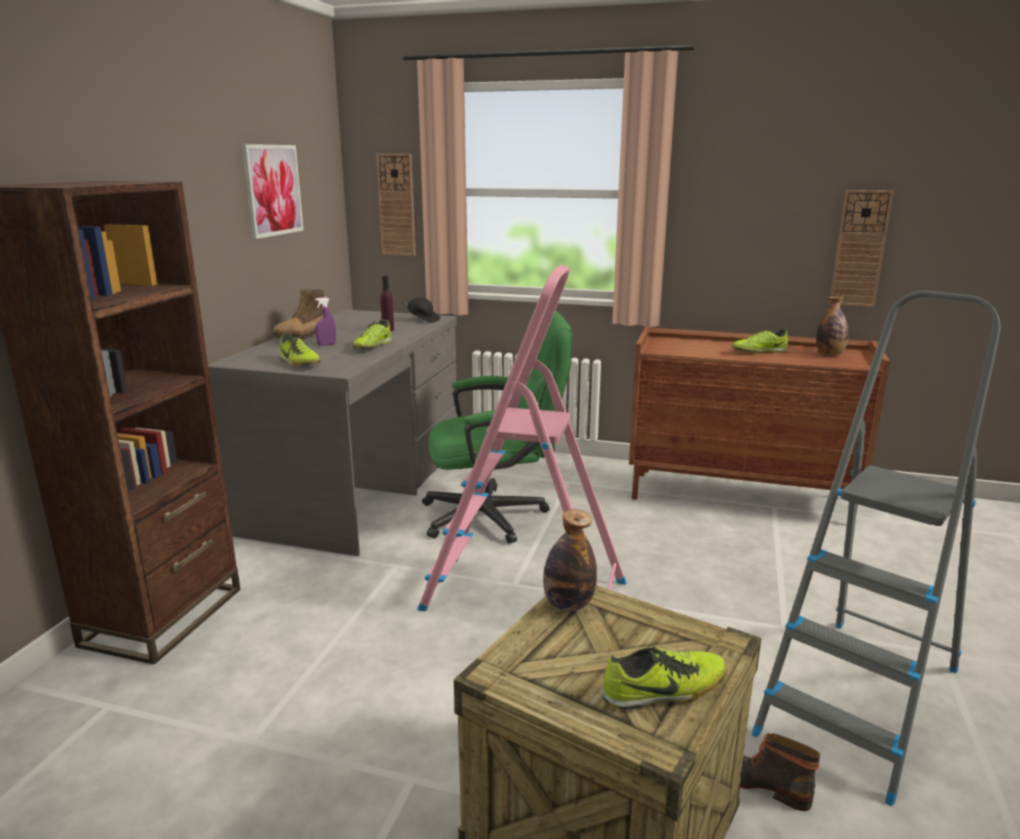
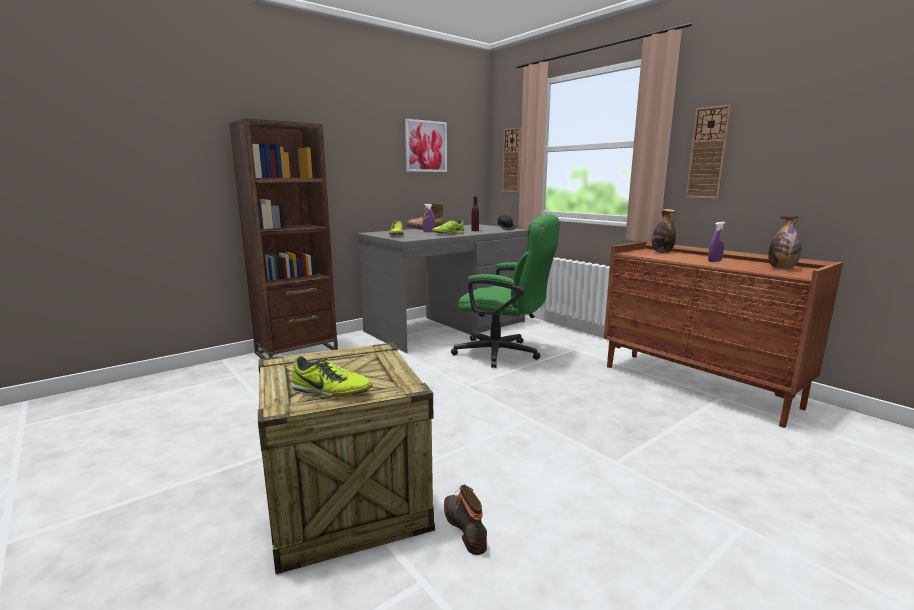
camera: 35 degrees right, 5 degrees down
pink step ladder [417,265,627,611] -> none
bottle [543,509,597,612] -> bottle moved to [652,209,676,253]
shoe [731,328,788,353] -> purple spray bottle [708,222,726,262]
grey step ladder [752,291,1001,806] -> none
wall clock [829,190,894,307] -> wall clock moved to [686,104,732,199]

